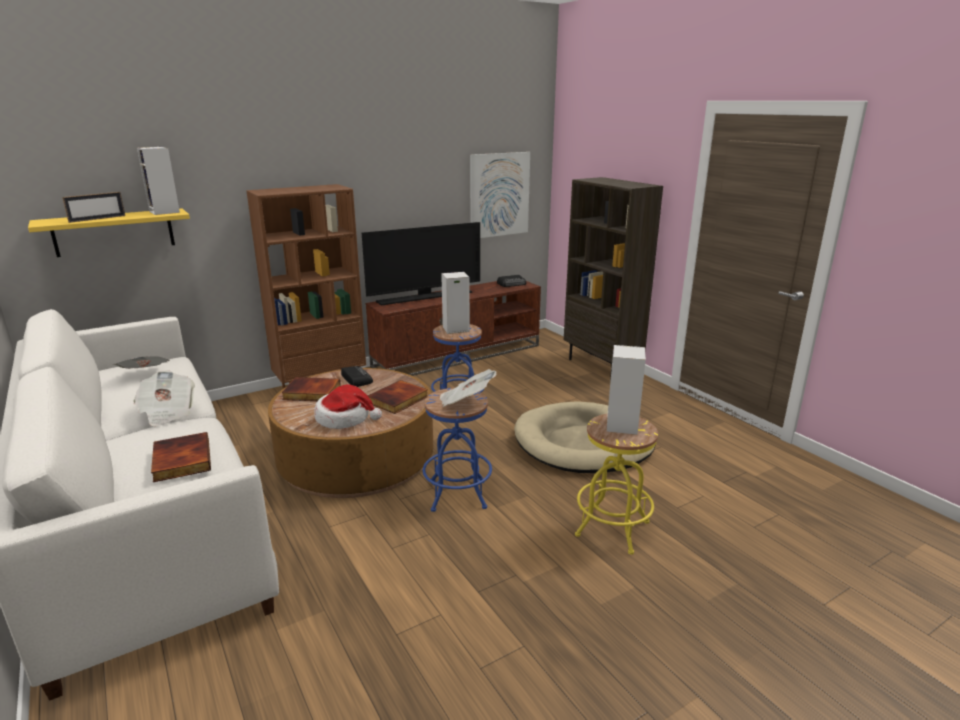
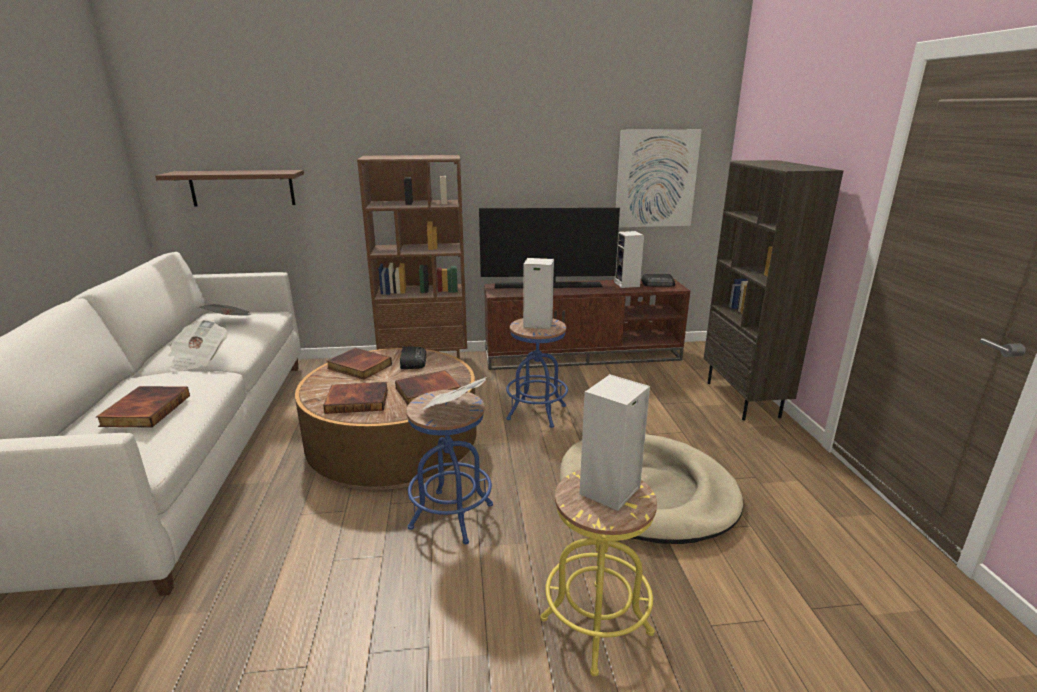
camera: 25 degrees right, 0 degrees up
yellow shelf [28,208,190,257] -> brown shelf [155,170,304,207]
picture frame [62,192,125,223] -> none
speaker [137,147,180,215] -> speaker moved to [614,231,644,288]
hat [314,384,382,429] -> book [323,382,388,414]

